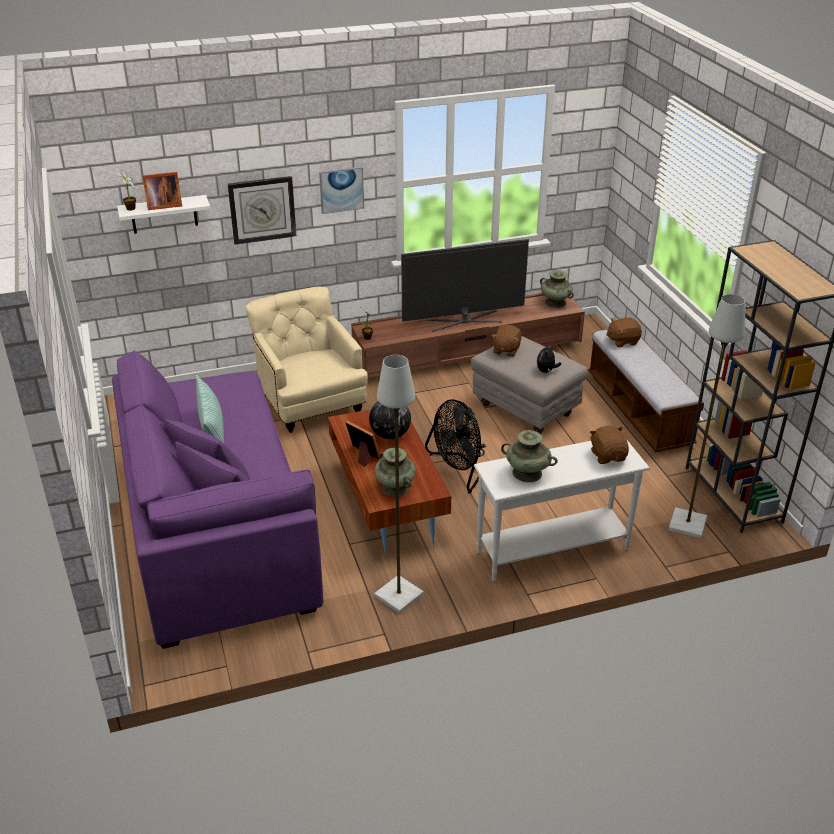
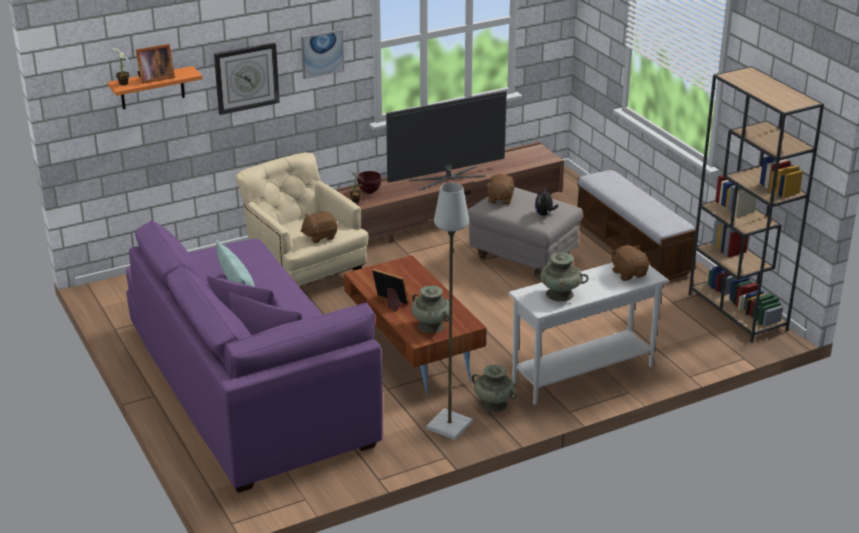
camera: 10 degrees left, 5 degrees down
white shelf [117,195,210,234] -> orange shelf [108,66,203,109]
globe [369,401,411,439] -> none
black fan [425,399,487,494] -> none
turquoise vase [540,270,574,308] -> turquoise vase moved to [471,365,517,412]
brown plush toy [606,317,642,347] -> brown plush toy moved to [301,211,338,243]
grey floor lamp [669,294,745,538] -> none
none -> brown bowl [357,171,381,194]

